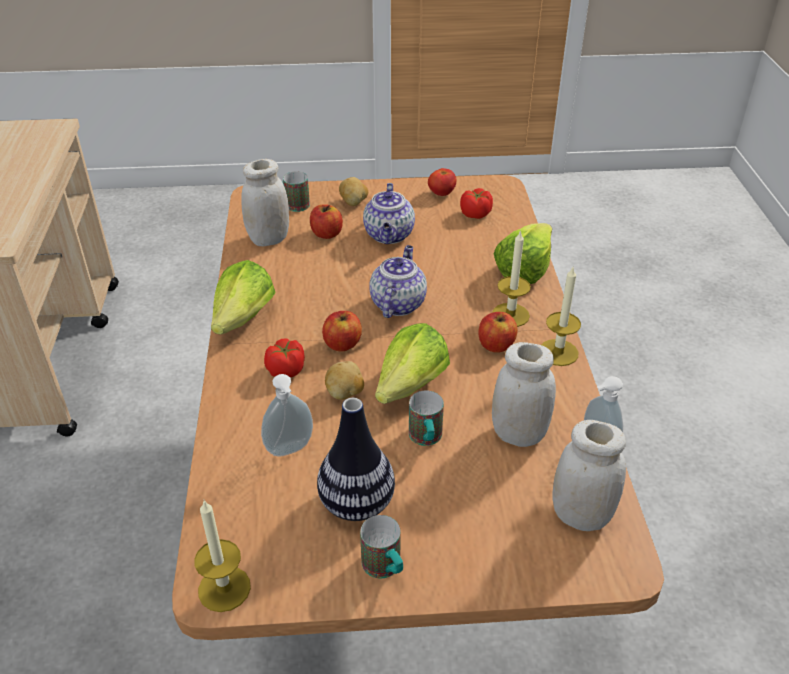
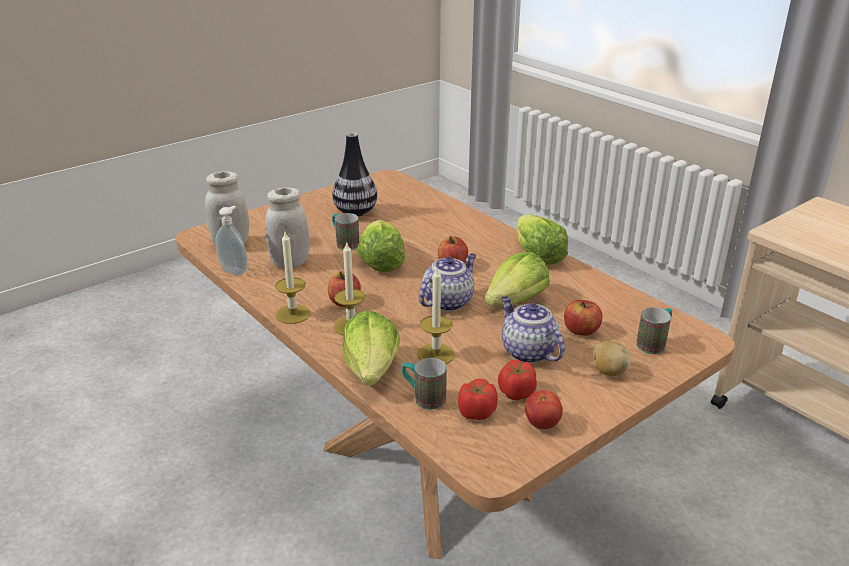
camera: 145 degrees right, 10 degrees down
candle [194,499,251,612] -> candle moved to [417,268,455,364]
white jar [241,159,289,246] -> none
soap dispenser [261,374,313,457] -> none
tomato [264,338,305,377] -> tomato moved to [498,360,537,400]
potato [325,361,364,400] -> none
mug [360,515,403,578] -> mug moved to [402,358,447,410]
teapot [369,245,427,318] -> teapot turned 120 degrees counterclockwise [419,254,476,311]
none -> lettuce [485,252,550,306]

